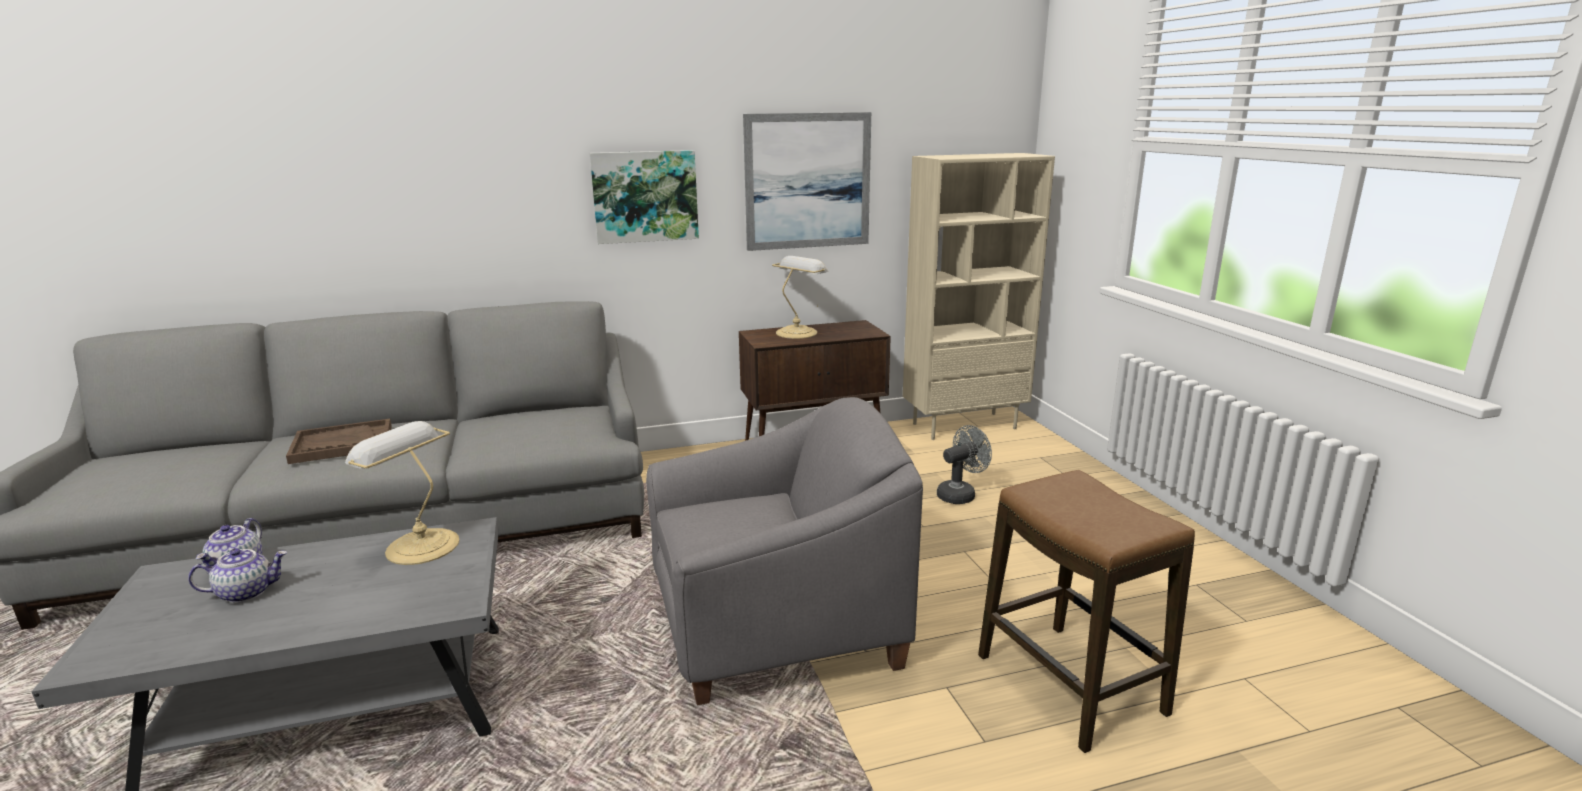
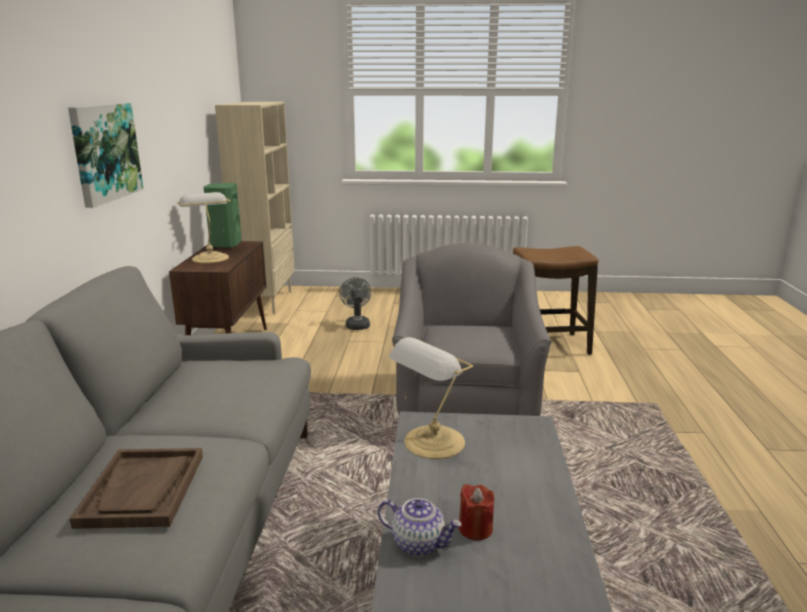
camera: 70 degrees left, 0 degrees up
teapot [188,548,287,603] -> red candle [459,484,494,541]
picture [743,112,871,251] -> none
none -> green speaker [204,183,242,248]

